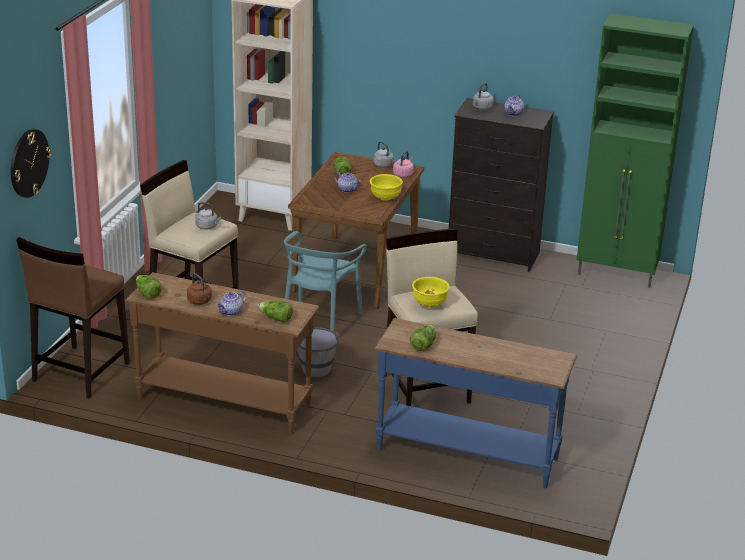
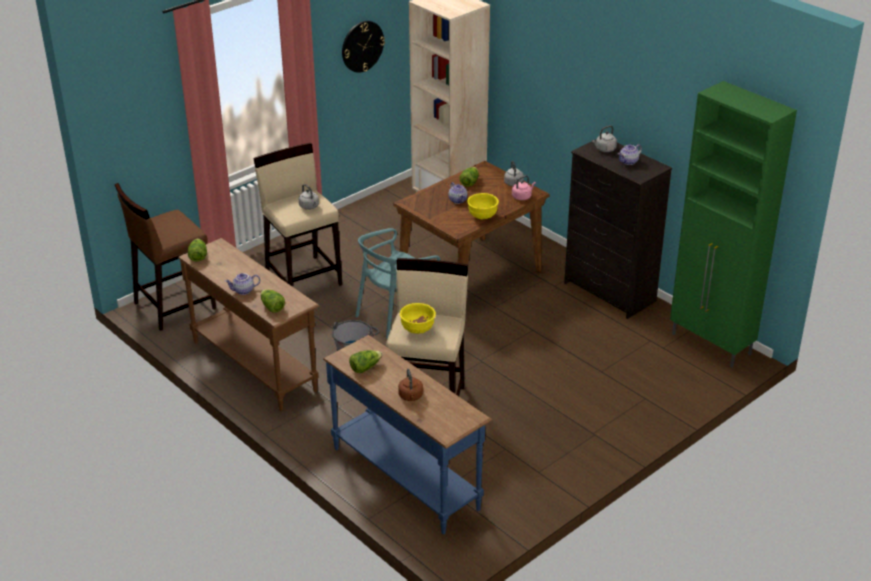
camera: 30 degrees right, 5 degrees up
wall clock [11,129,51,198] -> wall clock moved to [342,21,385,73]
brown kettle [187,273,212,305] -> brown kettle moved to [398,369,423,401]

